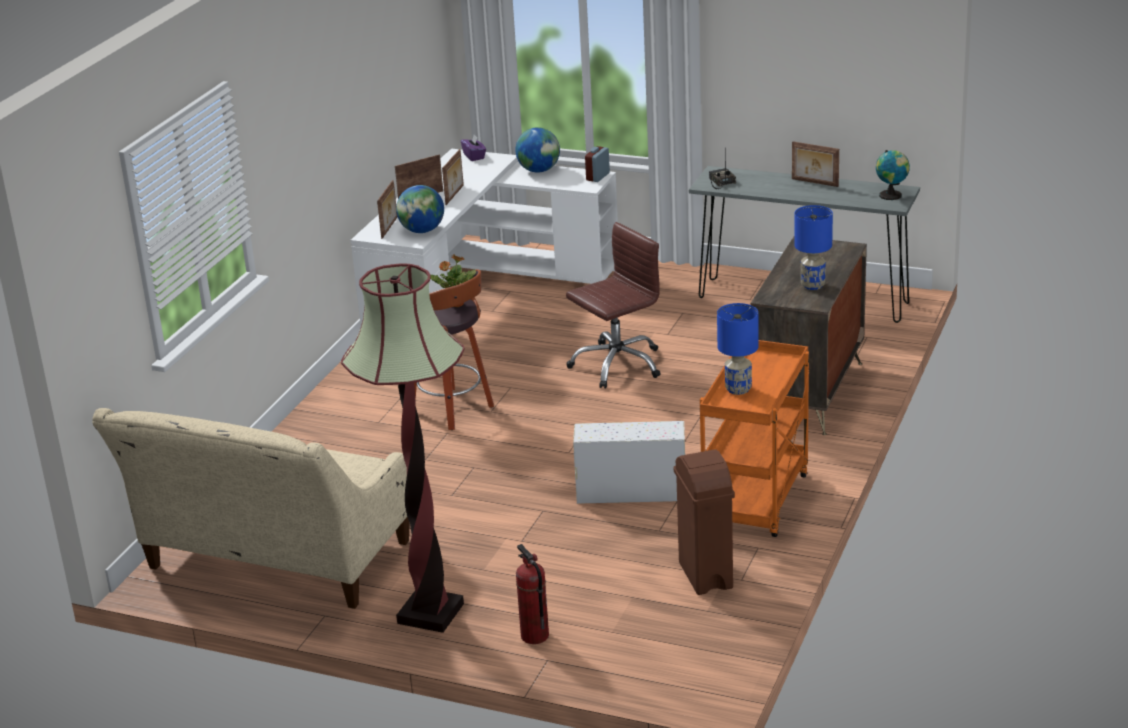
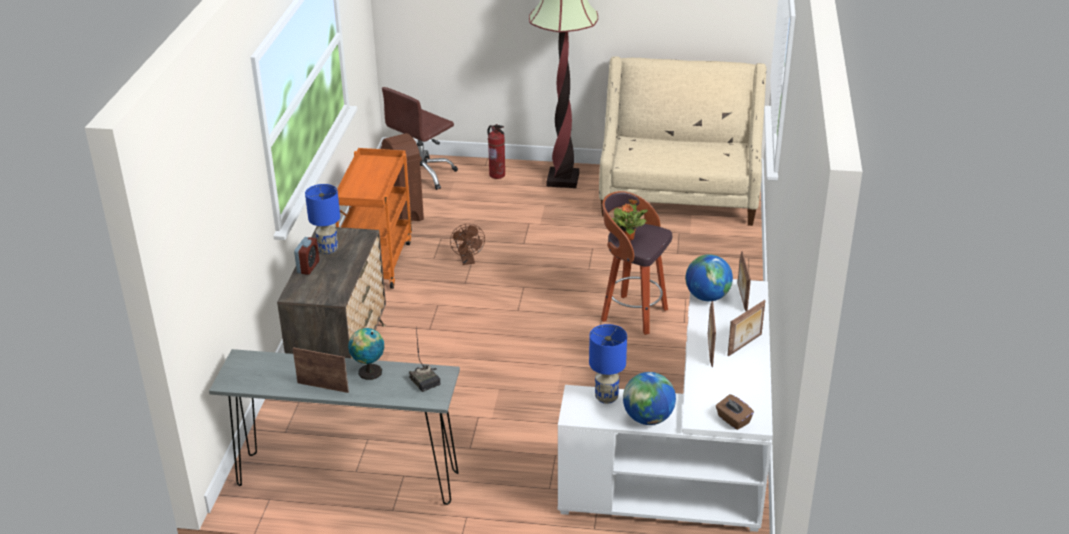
camera: 165 degrees right, 5 degrees up
purple tissue box [461,135,486,161] -> brown tissue box [716,394,754,430]
brown office chair [566,222,661,388] -> brown office chair moved to [382,87,458,190]
white storage box [573,421,685,504] -> brown fan [450,224,485,265]
alarm clock [585,146,610,182] -> alarm clock moved to [294,237,319,275]
blue table lamp [717,303,759,395] -> blue table lamp moved to [589,324,627,404]
globe [876,150,910,200] -> globe moved to [348,328,384,380]

